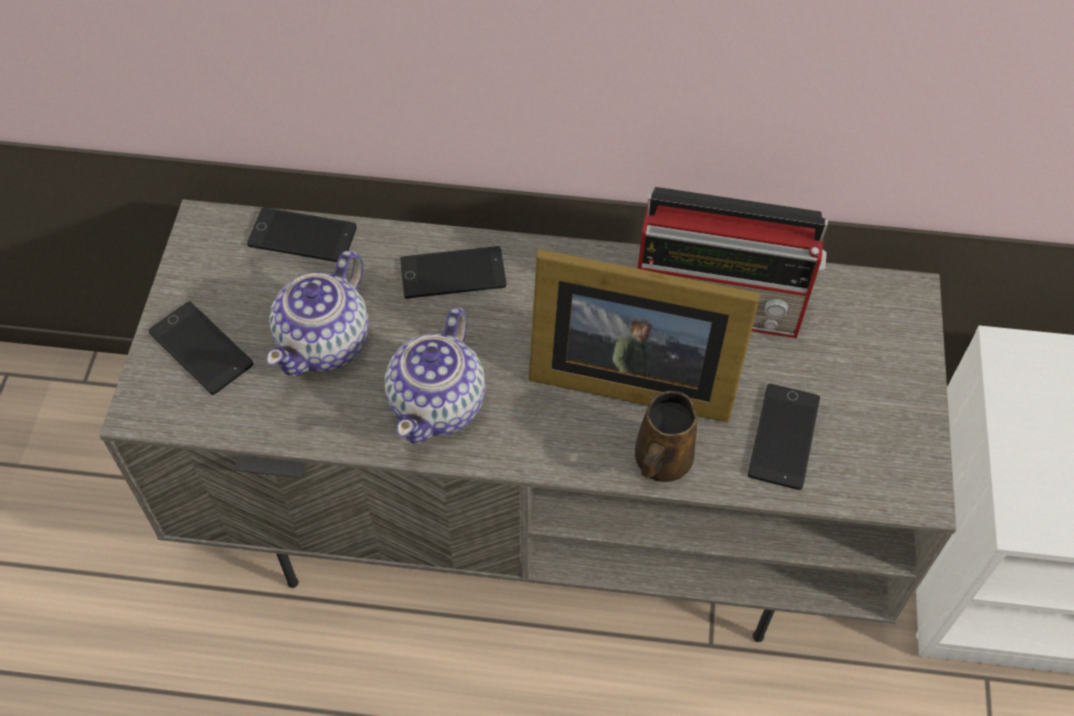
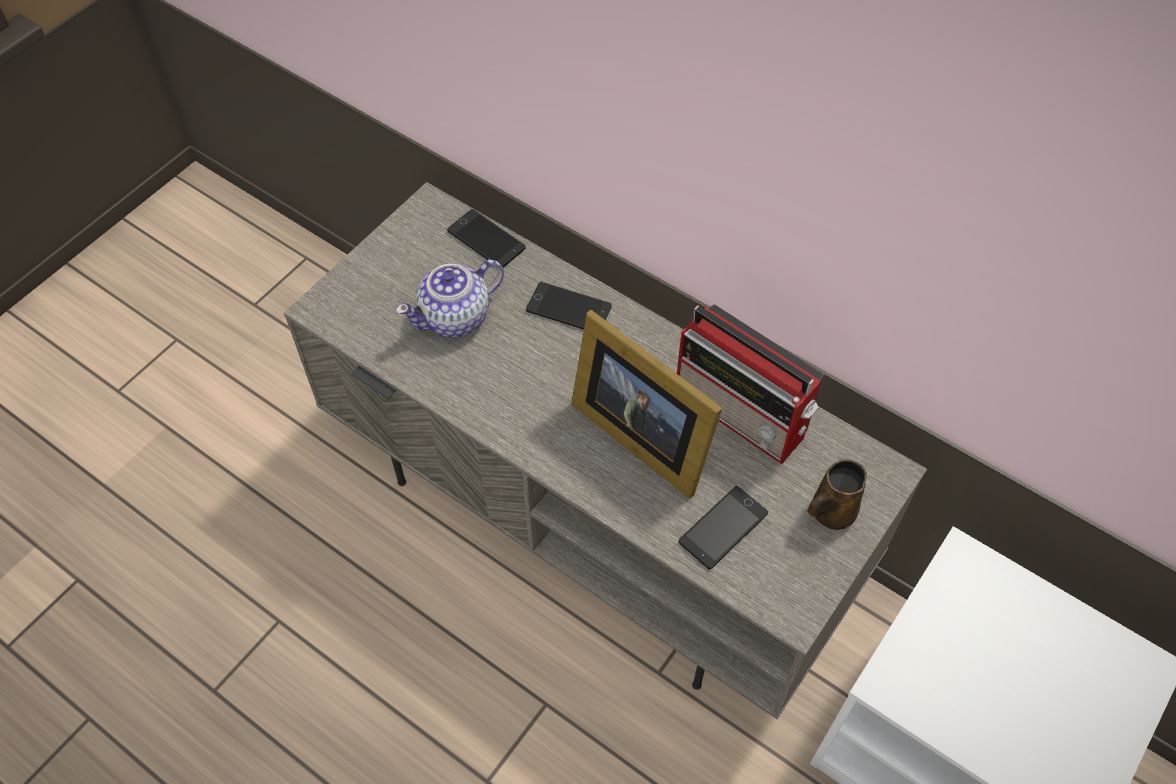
camera: 30 degrees right, 0 degrees up
phone [148,301,253,395] -> none
teapot [385,307,486,443] -> none
brown mug [635,391,698,482] -> brown mug moved to [808,459,867,530]

